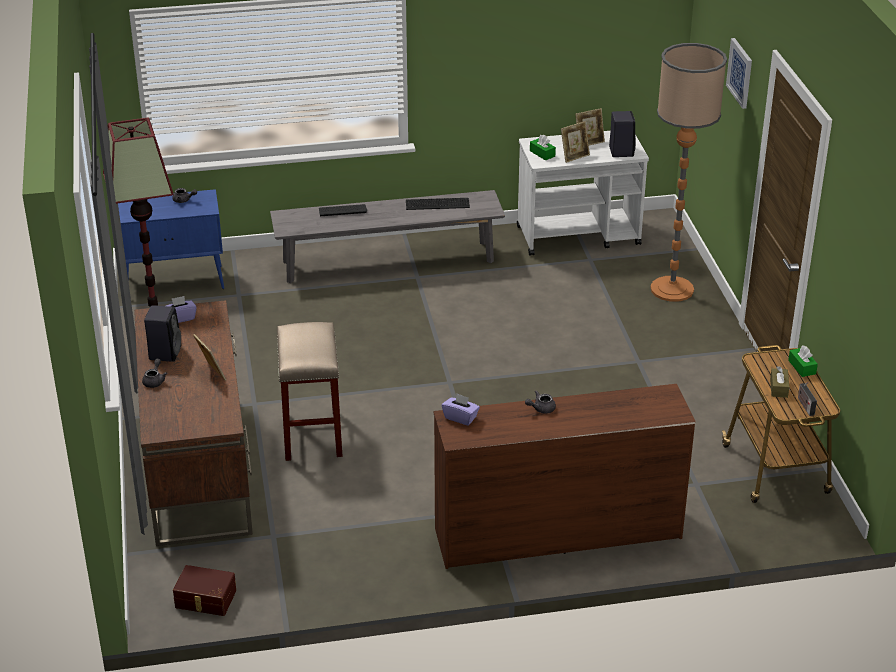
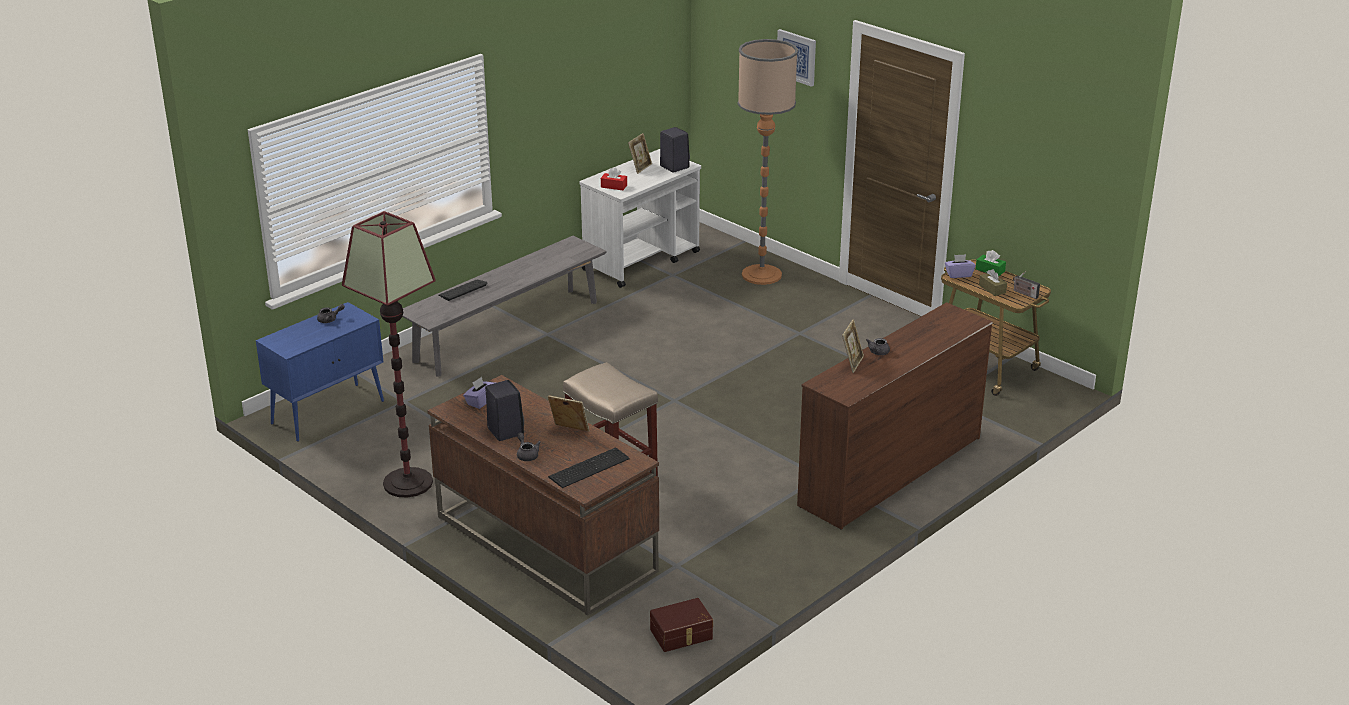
camera: 35 degrees left, 5 degrees down
keyboard [406,198,470,210] -> keyboard moved to [548,448,630,488]
purple tissue box [442,393,480,426] -> purple tissue box moved to [945,254,976,278]
green tissue box [530,135,556,160] -> red tissue box [601,167,627,190]
picture frame [561,121,590,163] -> picture frame moved to [842,319,864,373]

